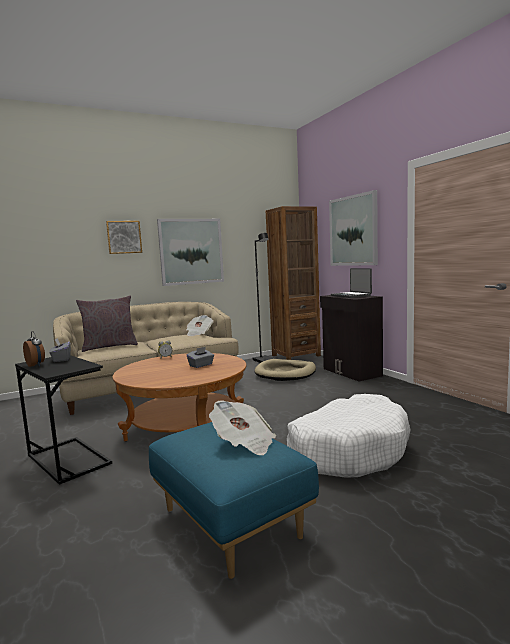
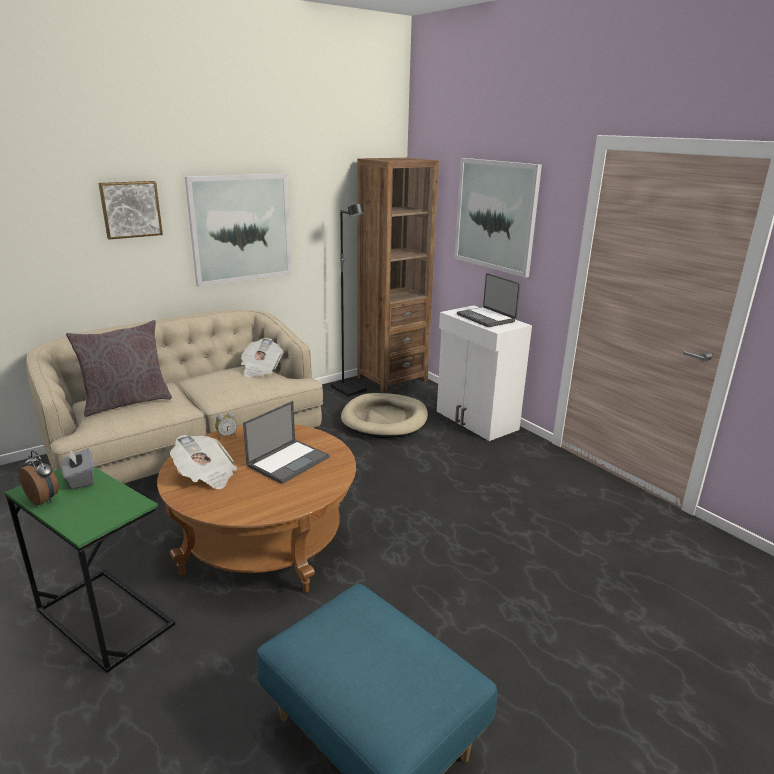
camera: 10 degrees left, 15 degrees up
black side table [15,355,112,485] -> green side table [4,466,175,673]
grey tissue box [187,347,214,368] -> laptop [243,401,330,484]
newspaper [209,400,276,455] -> newspaper moved to [170,435,237,489]
white dog bed [287,394,411,478] -> none
black cabinet [320,295,383,382] -> white cabinet [437,305,532,441]

